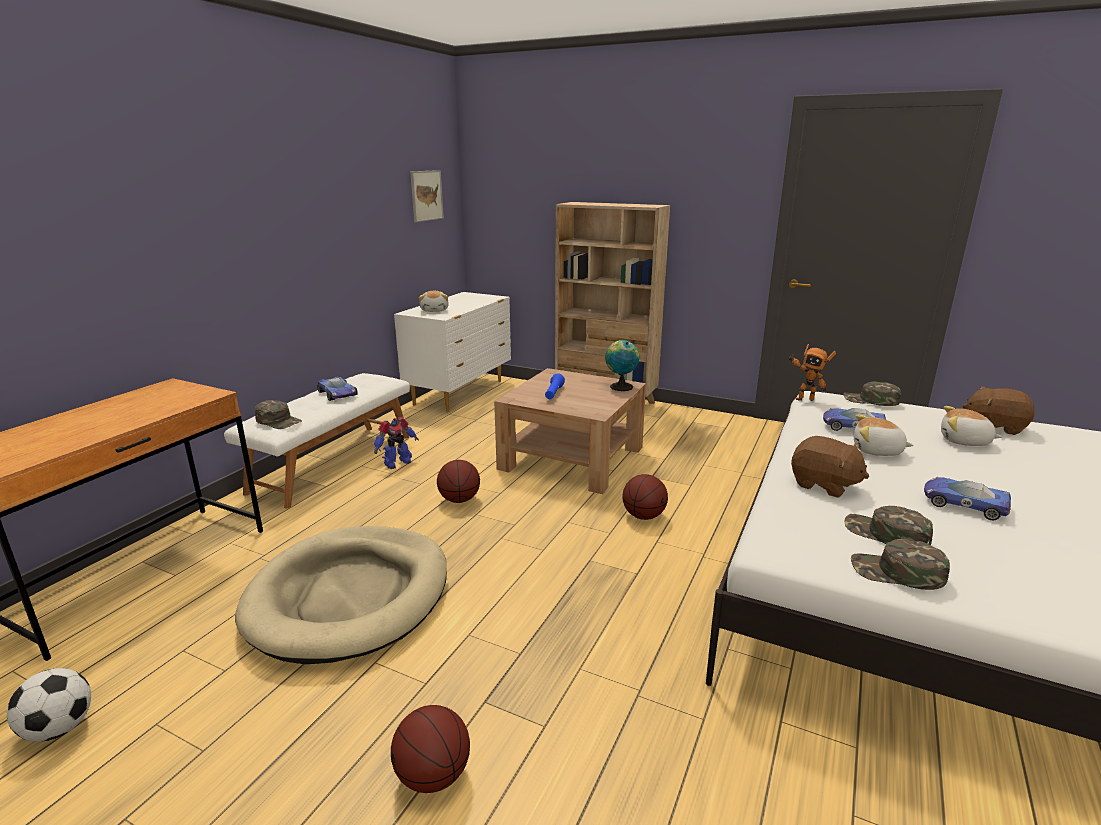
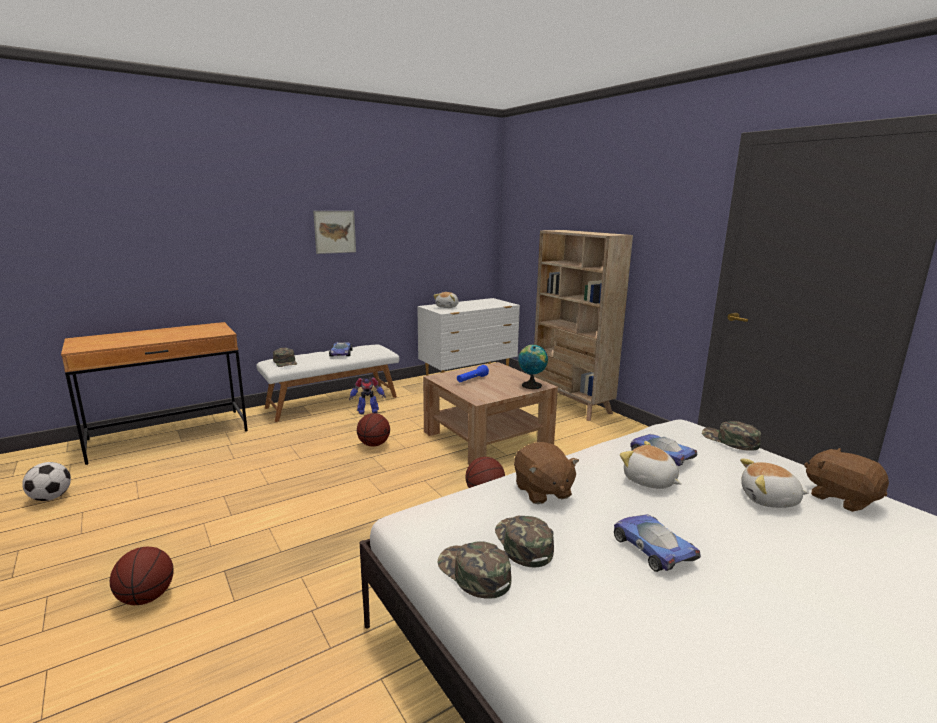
camera: 30 degrees right, 5 degrees down
beige dog bed [235,526,447,664] -> none
picture [410,170,444,222] -> picture moved to [313,211,356,254]
toy robot [788,344,836,401] -> none
plush toy [941,406,1002,446] -> plush toy turned 45 degrees counterclockwise [740,458,808,508]

